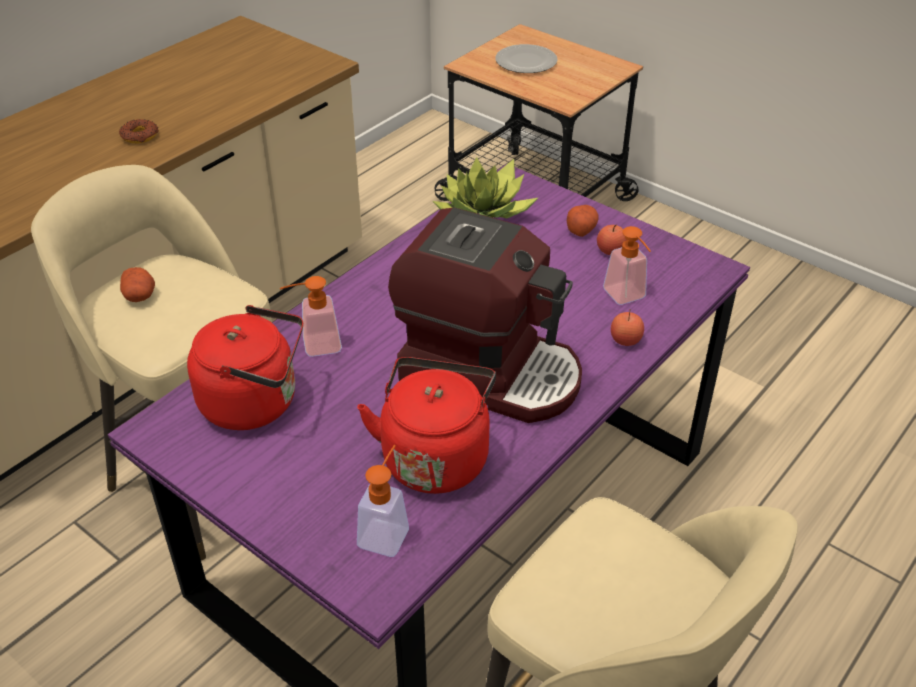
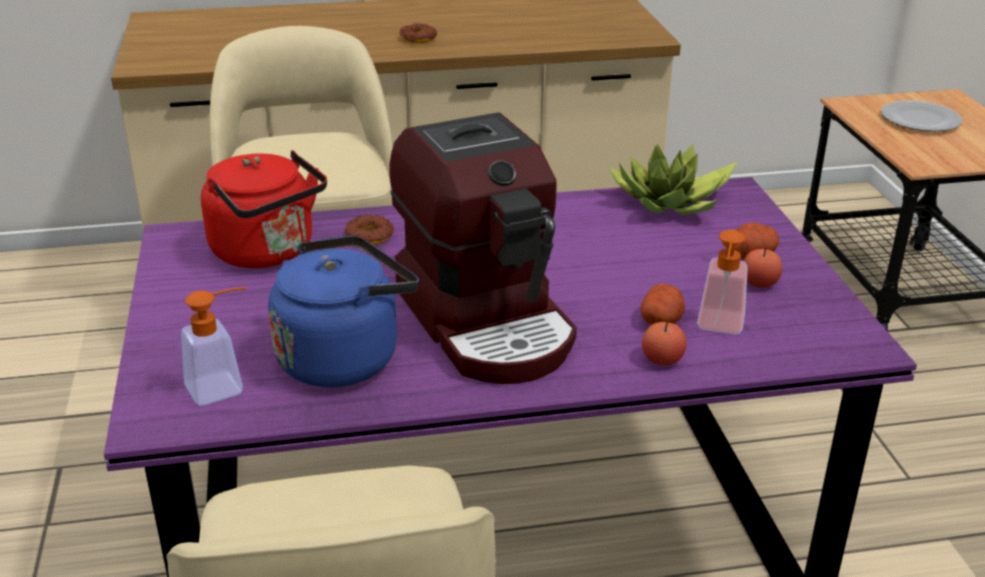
camera: 40 degrees right, 10 degrees down
potato [120,267,155,302] -> potato moved to [640,284,685,325]
soap dispenser [280,276,342,357] -> donut [345,215,394,245]
red kettle [357,357,496,494] -> blue kettle [268,236,419,387]

